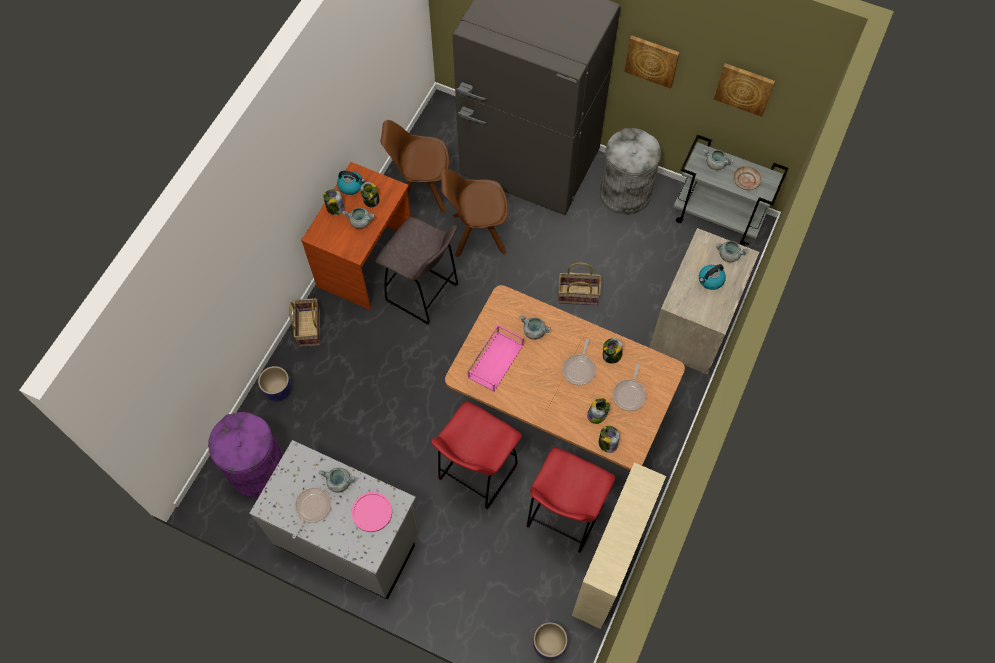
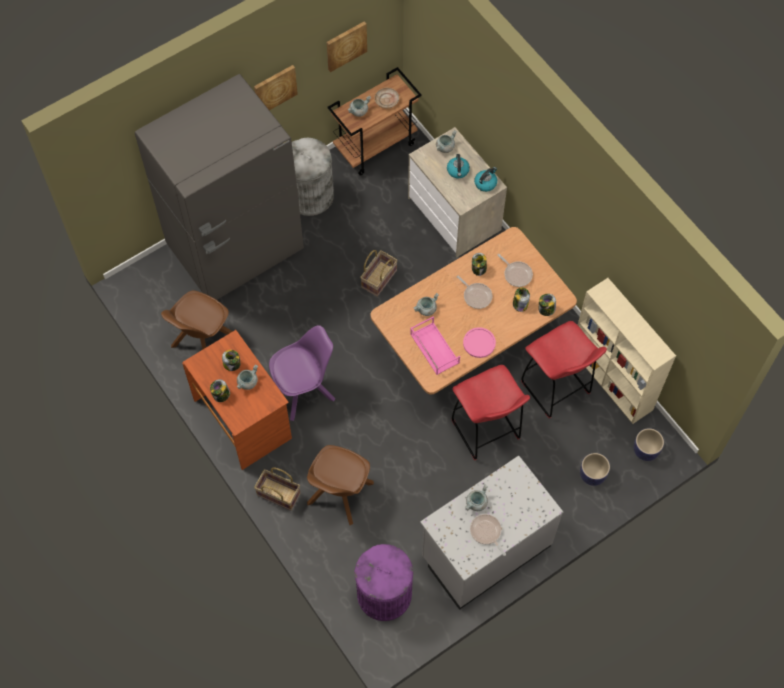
camera: 60 degrees left, 0 degrees up
planter [258,366,292,402] -> planter moved to [580,453,610,486]
kettle [337,171,365,195] -> kettle moved to [474,167,497,192]
pink plate [352,492,392,532] -> pink plate moved to [463,327,496,358]
grey stool [376,217,458,325] -> purple chair [269,325,336,421]
brown chair [441,168,508,257] -> brown chair moved to [307,445,374,525]
grey cart [673,135,788,247] -> brown cart [327,67,422,176]

